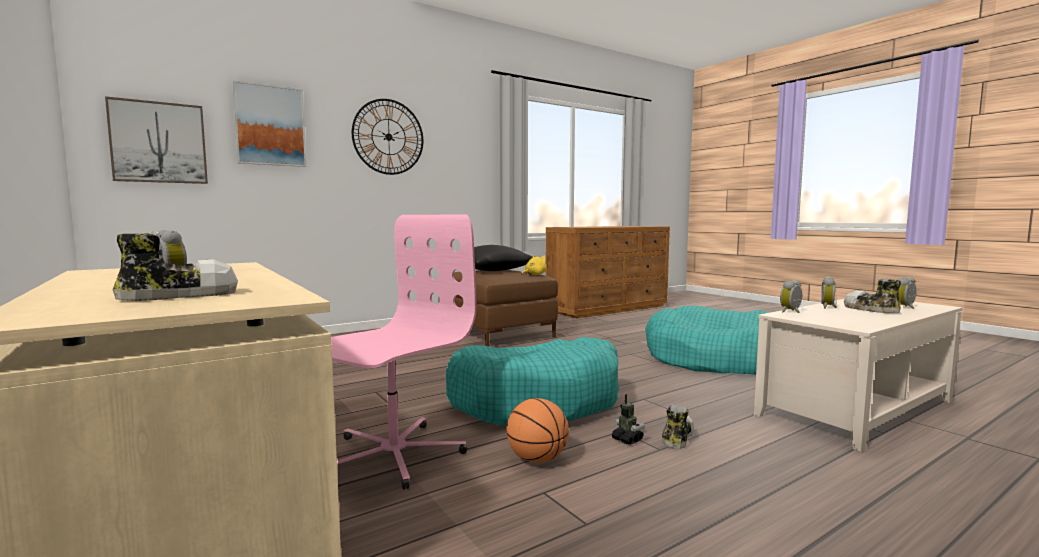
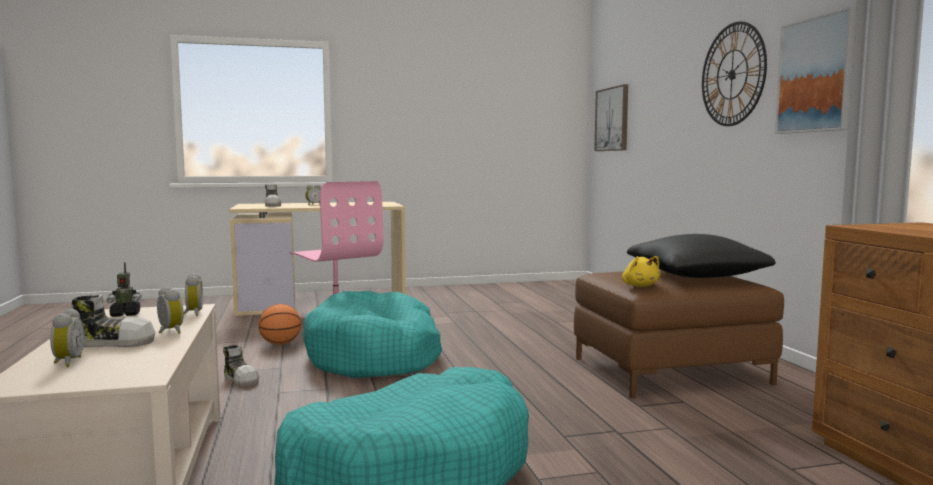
camera: 110 degrees right, 0 degrees up
picture [232,80,307,167] -> picture moved to [775,7,856,134]
toy robot [612,394,645,445] -> toy robot moved to [106,262,142,317]

